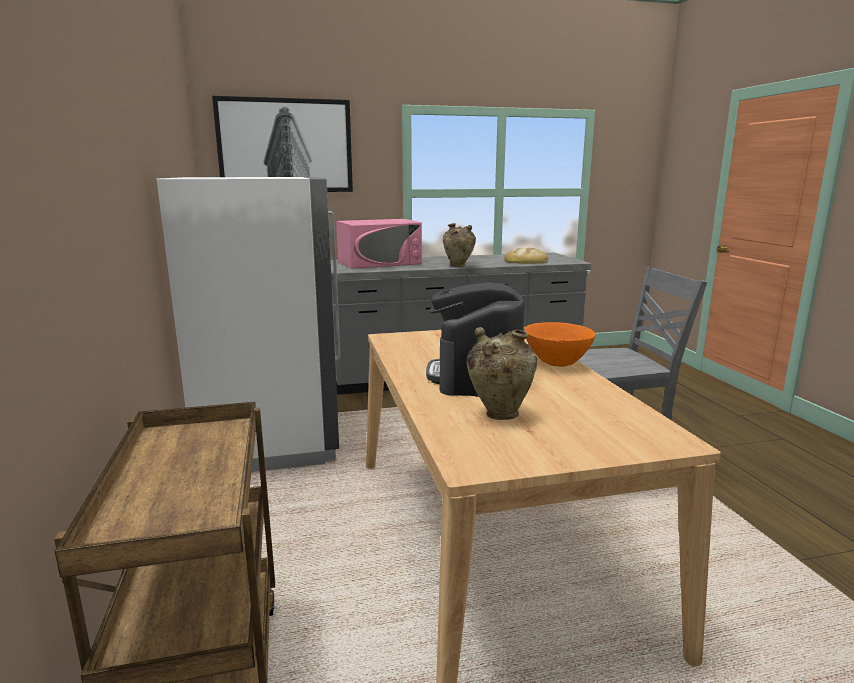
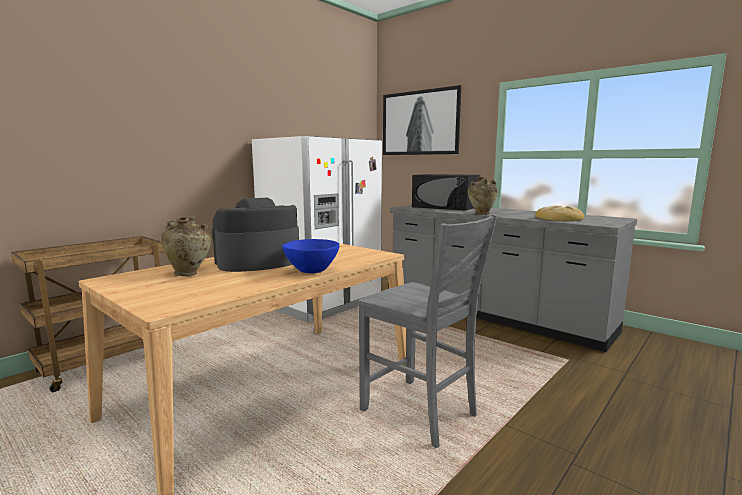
camera: 55 degrees right, 5 degrees down
pink microwave [336,219,422,269] -> black microwave [412,174,480,211]
orange bowl [524,322,596,367] -> blue bowl [282,239,339,273]

